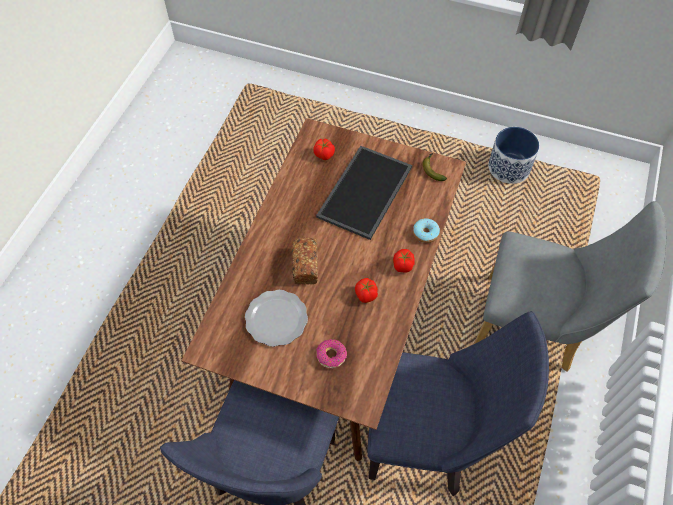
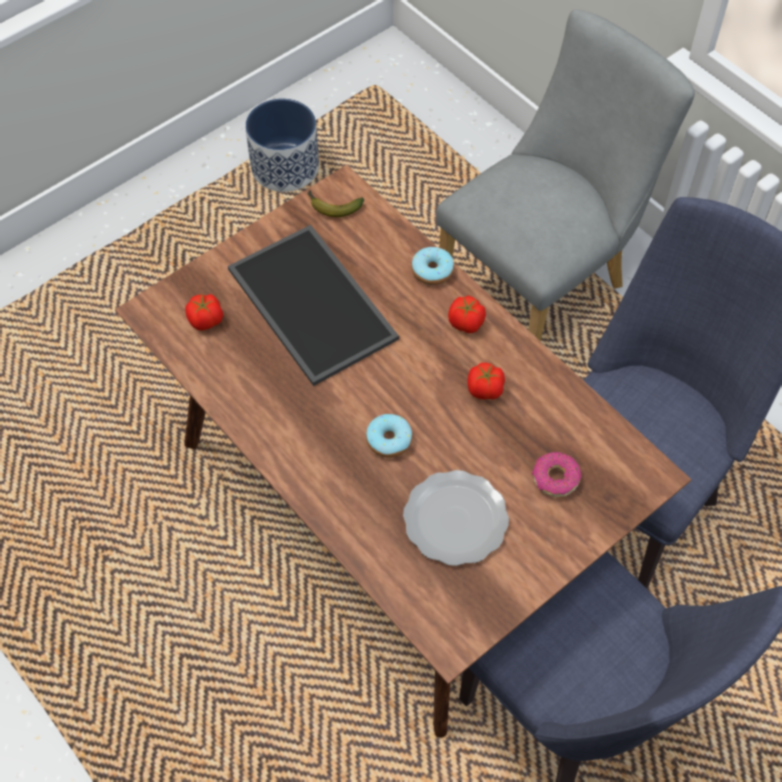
camera: 60 degrees left, 0 degrees up
bread [292,237,318,284] -> donut [366,414,412,458]

